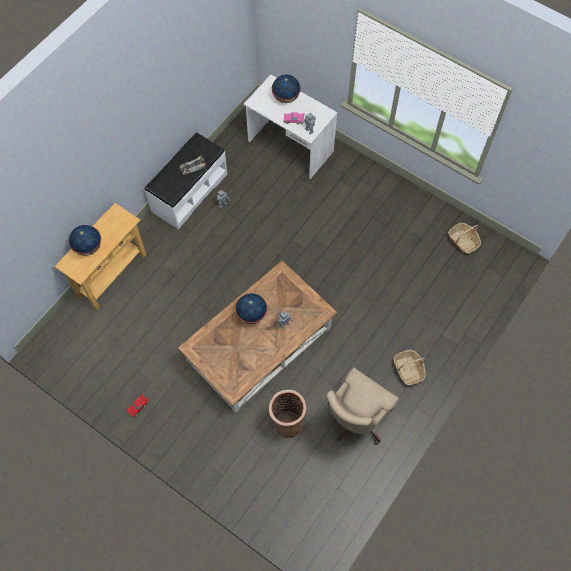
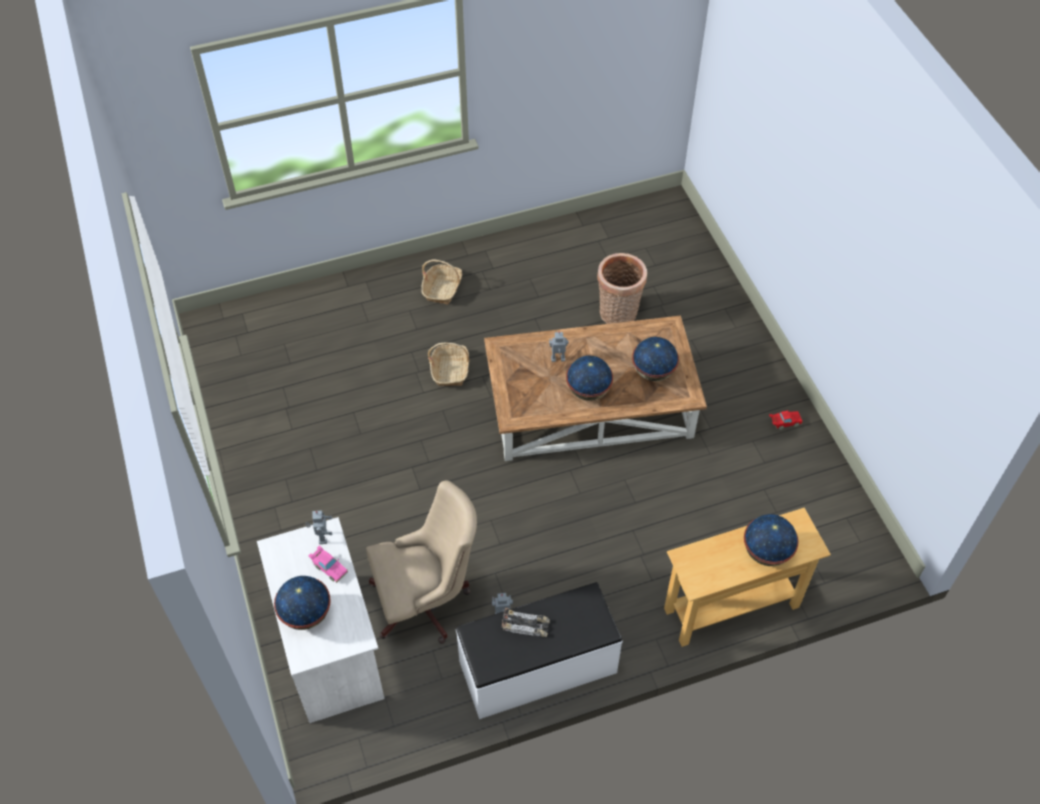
camera: 145 degrees left, 10 degrees down
beige office chair [326,367,399,445] -> beige office chair moved to [366,480,477,644]
basket [448,223,481,254] -> basket moved to [428,343,470,386]
none -> globe [632,337,679,381]

